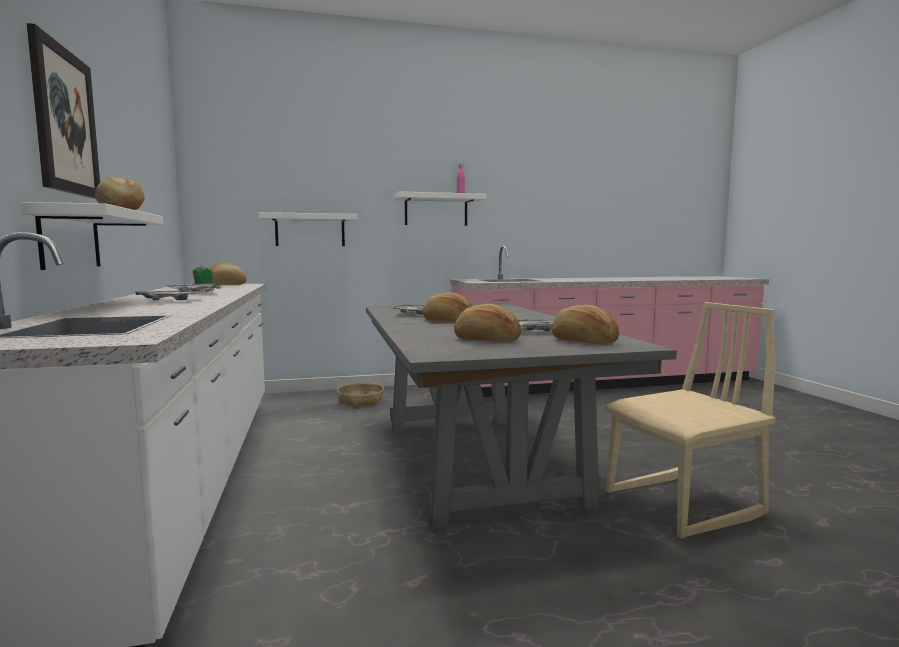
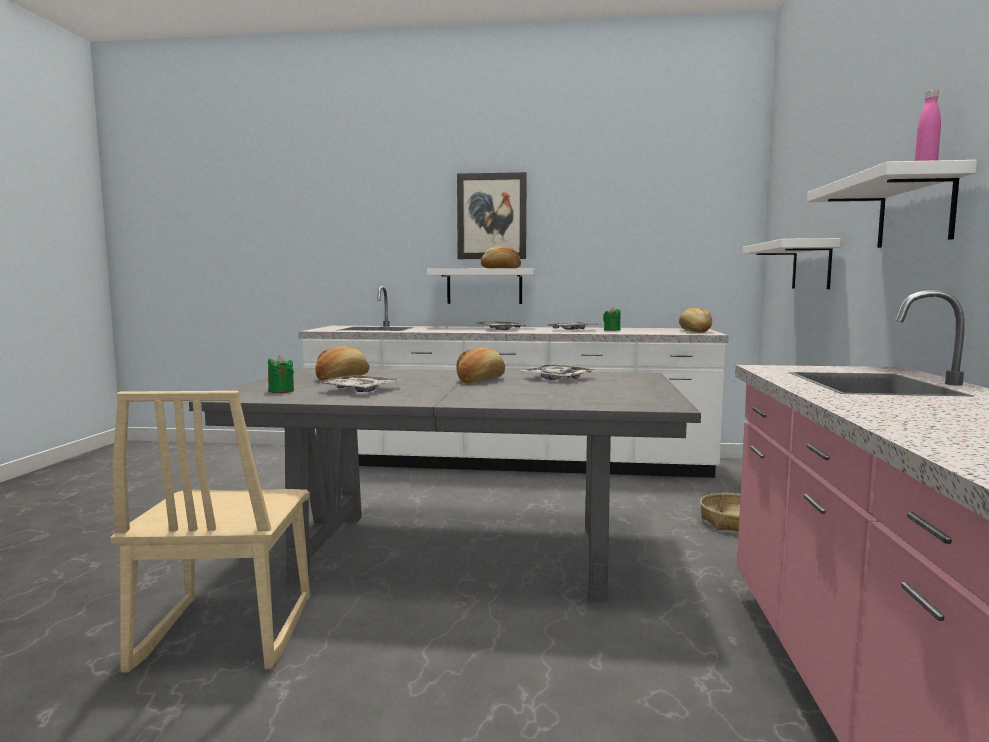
camera: 110 degrees right, 0 degrees up
bread [551,304,619,344] -> green candle [268,355,294,393]

